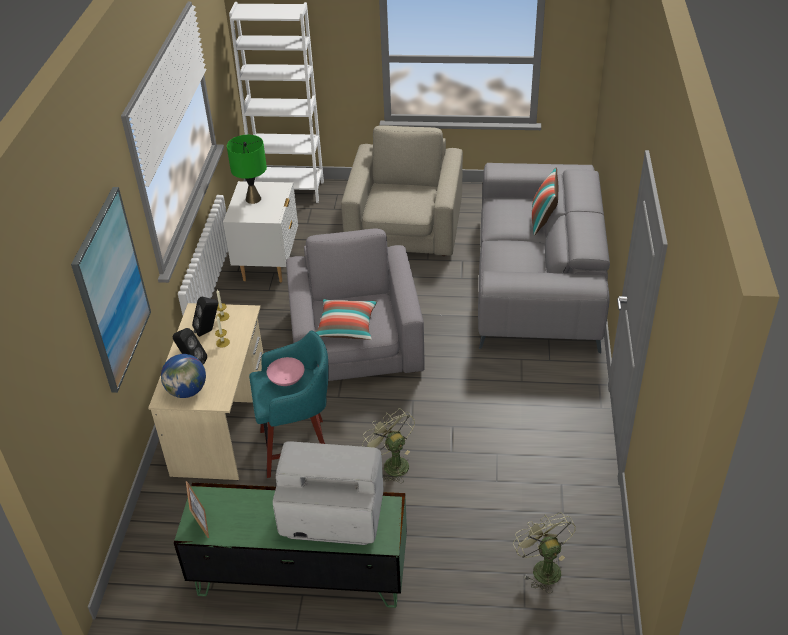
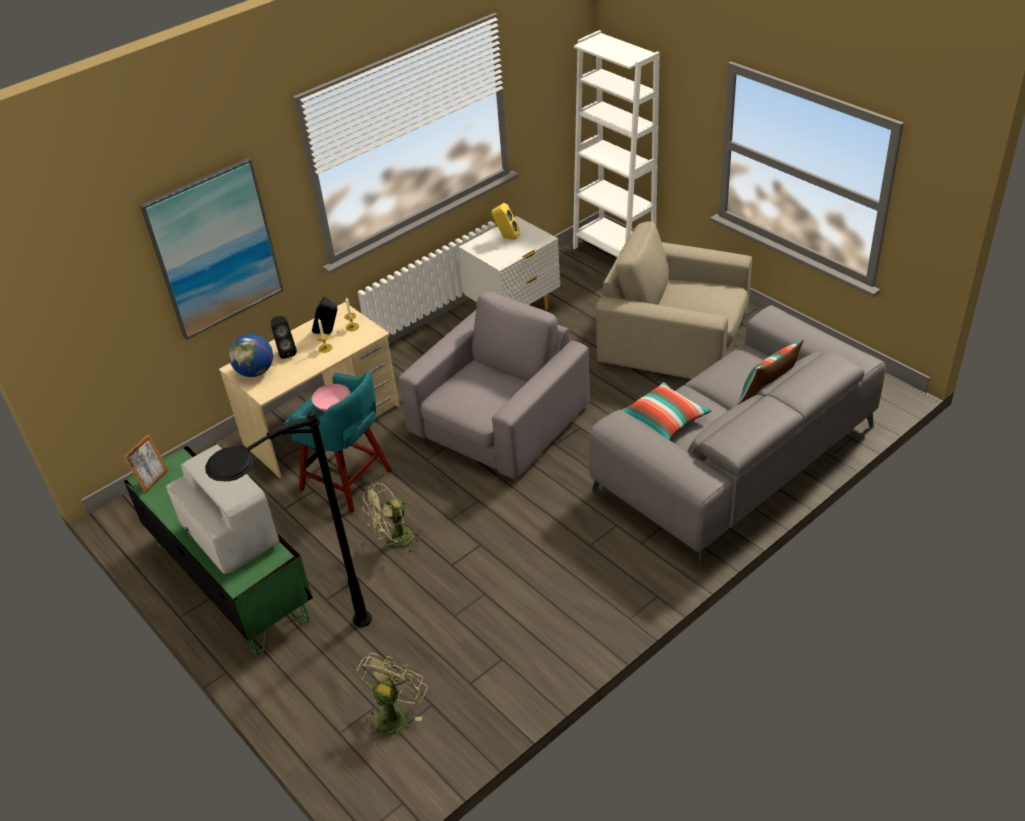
camera: 45 degrees right, 0 degrees up
green table lamp [227,135,267,204] -> yellow speaker [492,203,520,240]
pillow [316,299,377,340] -> pillow moved to [622,382,711,440]
beige armchair [341,125,463,256] -> beige armchair turned 120 degrees counterclockwise [596,221,752,379]
green fan [362,408,415,483] -> green fan turned 135 degrees counterclockwise [363,483,423,553]
none -> black floor lamp [205,411,372,627]

